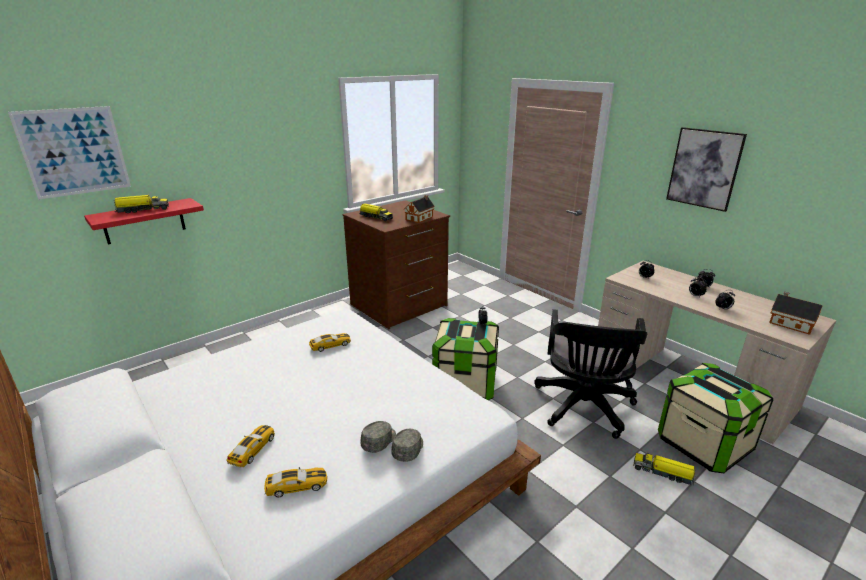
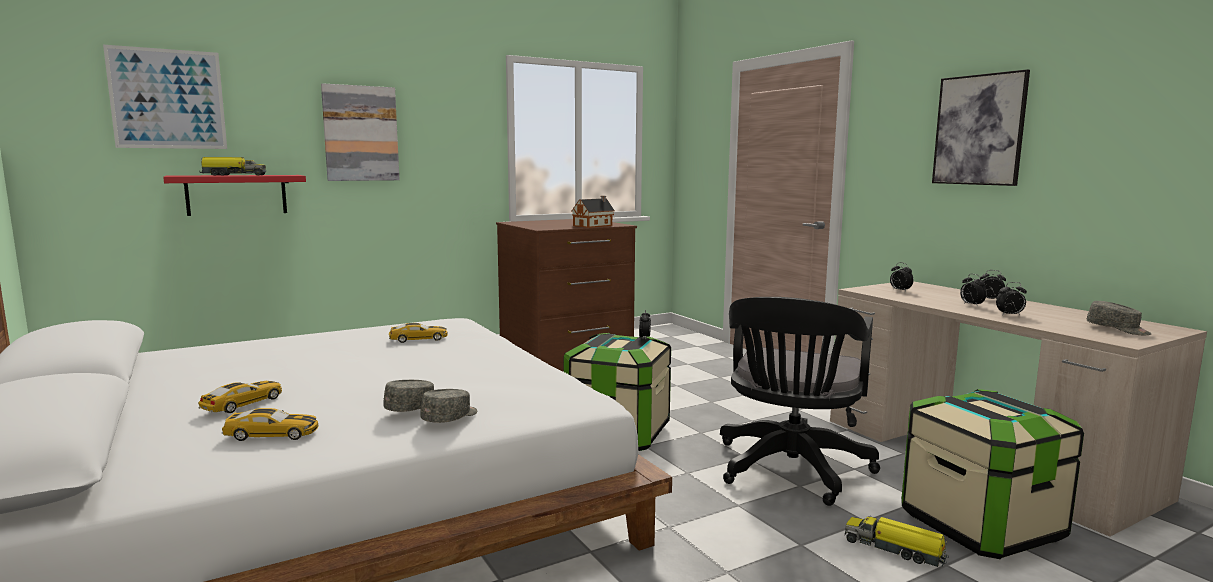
camera: 10 degrees right, 15 degrees down
toy truck [359,203,393,221] -> none
toy house [769,291,823,335] -> grey cap [1087,301,1152,335]
none -> picture [321,83,400,181]

